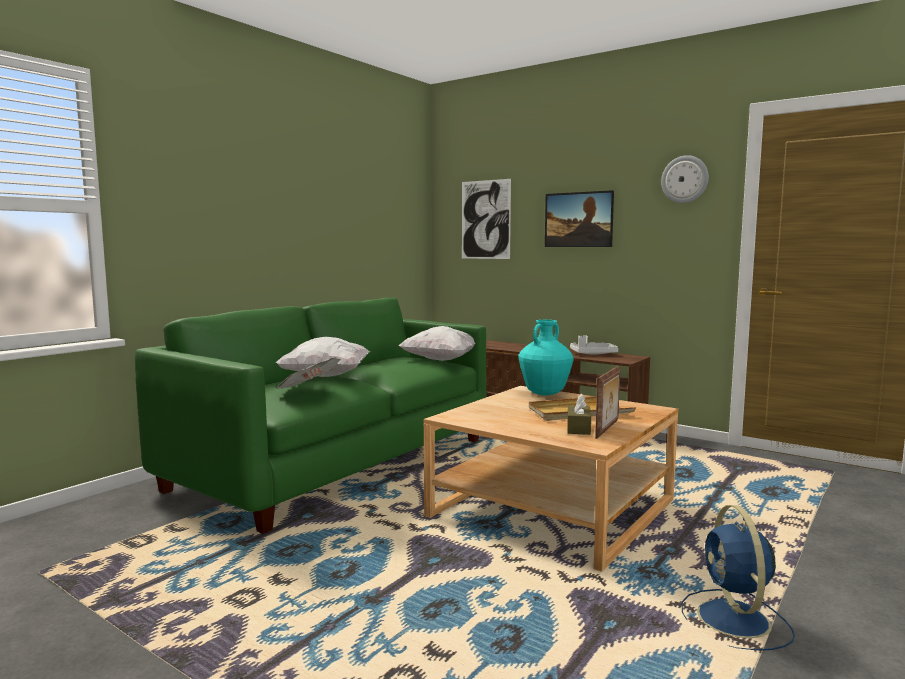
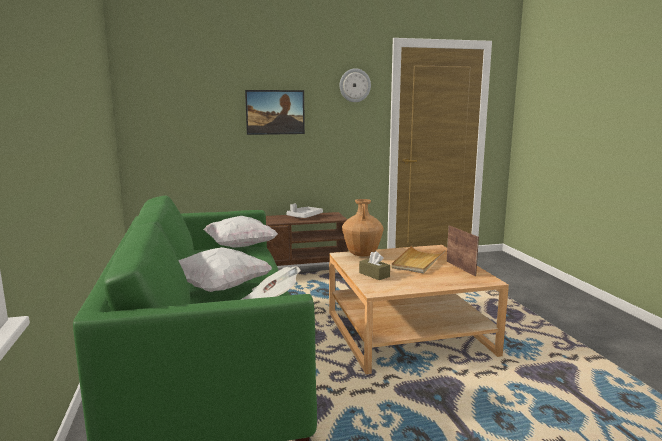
camera: 50 degrees left, 5 degrees up
picture [462,179,511,259] -> none
turquoise vase [519,320,574,396] -> brown vase [342,199,383,257]
brown tissue box [568,393,591,435] -> brown tissue box moved to [359,251,390,280]
blue fan [682,505,795,651] -> none

